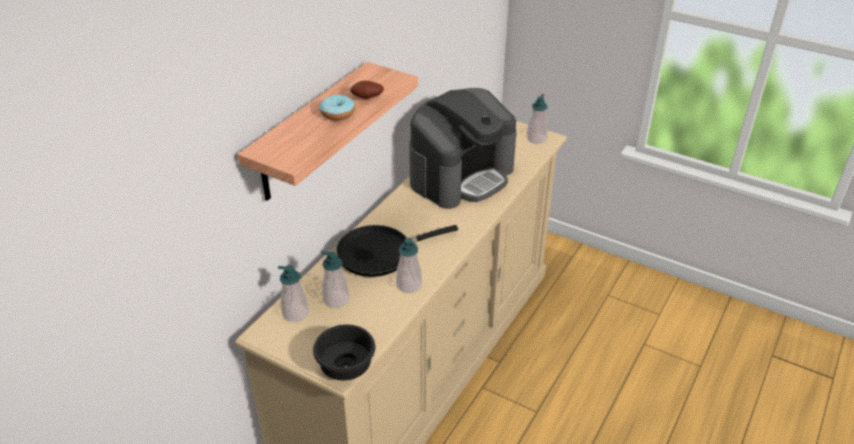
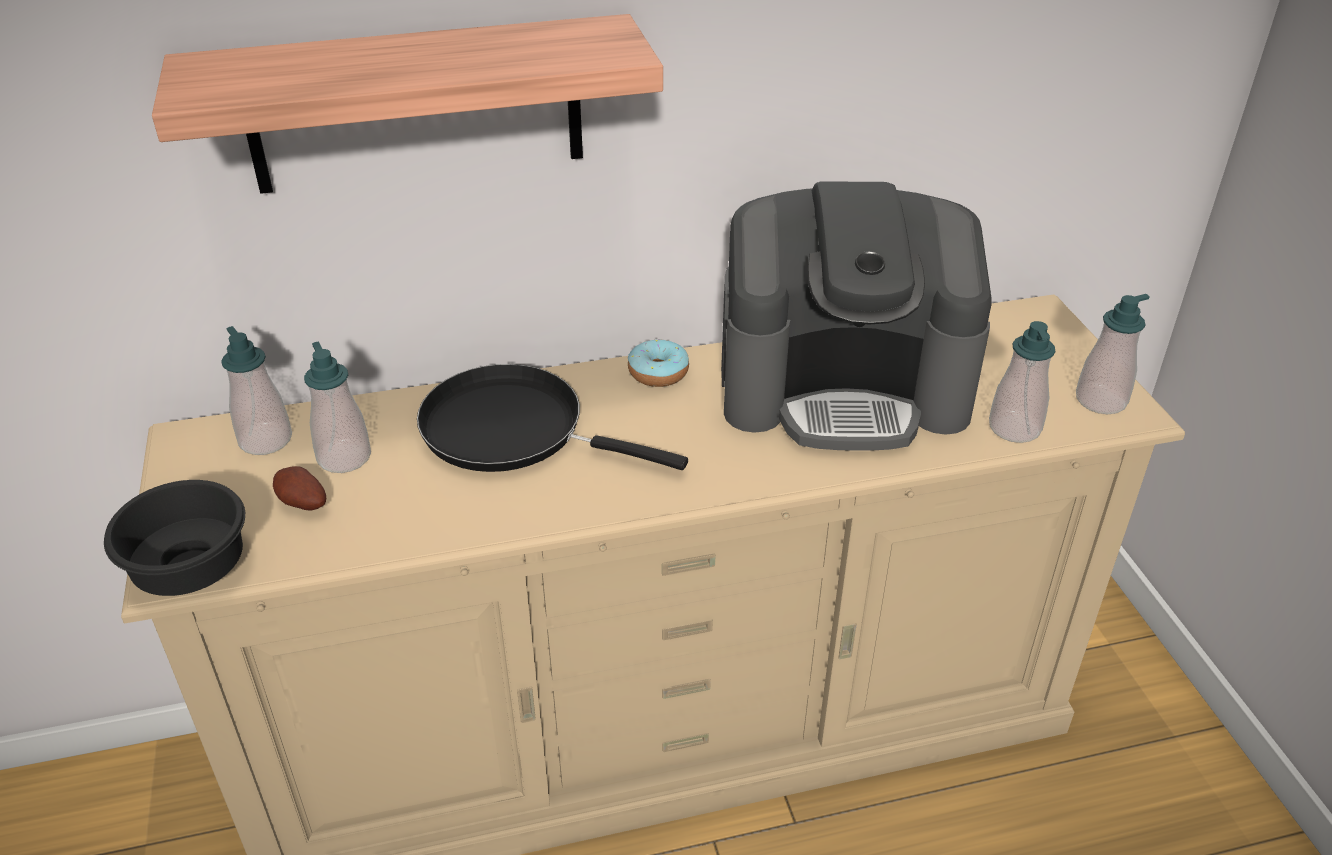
camera: 45 degrees right, 0 degrees up
donut [320,95,355,120] -> donut moved to [628,339,689,387]
potato [350,81,384,99] -> potato moved to [273,466,326,511]
soap dispenser [396,238,422,293] -> soap dispenser moved to [989,321,1055,443]

